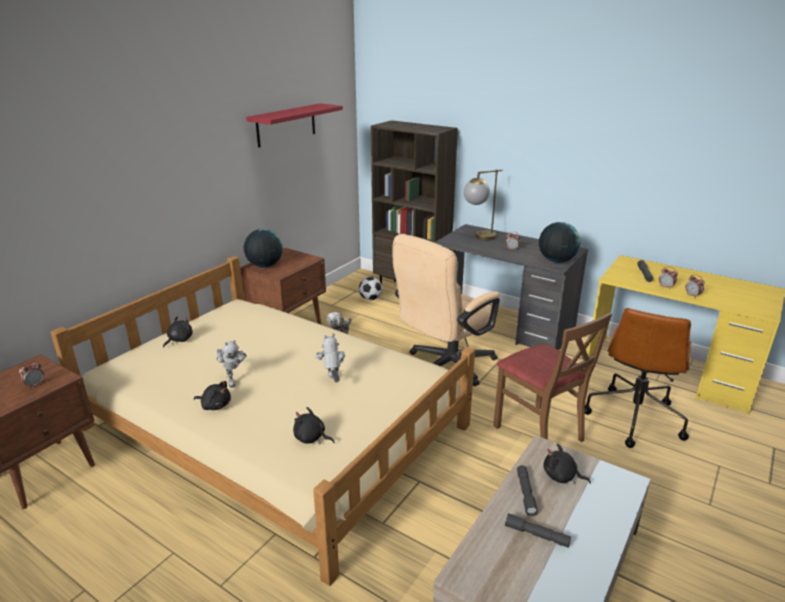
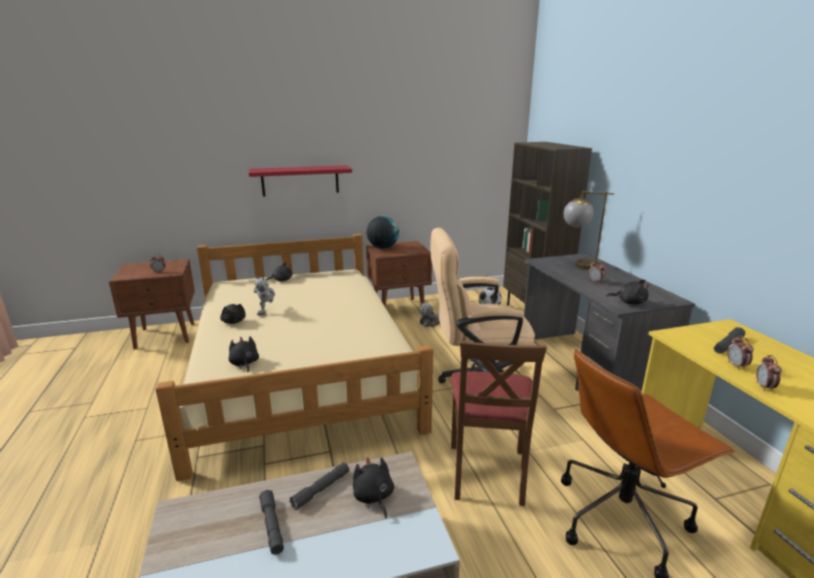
camera: 40 degrees right, 5 degrees down
red shelf [246,103,343,147] -> red shelf moved to [249,165,352,197]
toy robot [316,334,345,383] -> none
globe [539,222,581,263] -> black plush toy [607,280,649,305]

